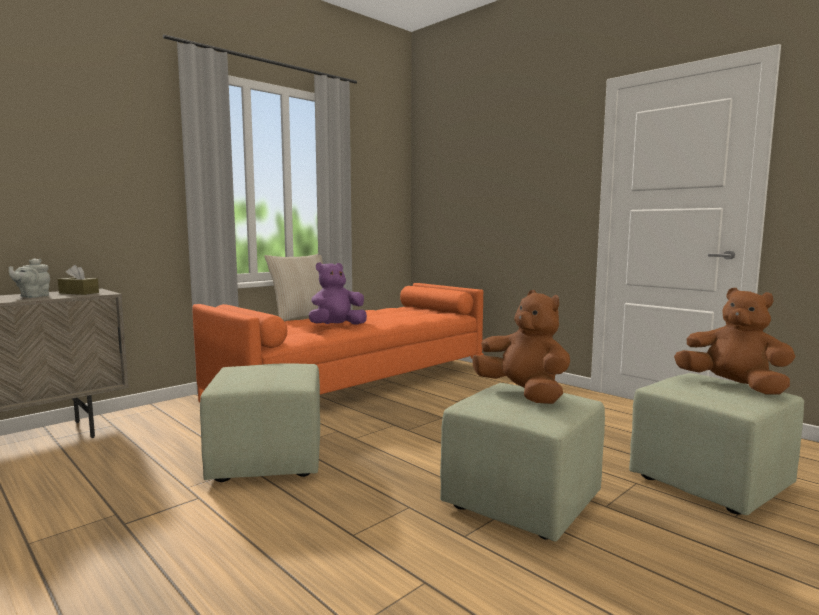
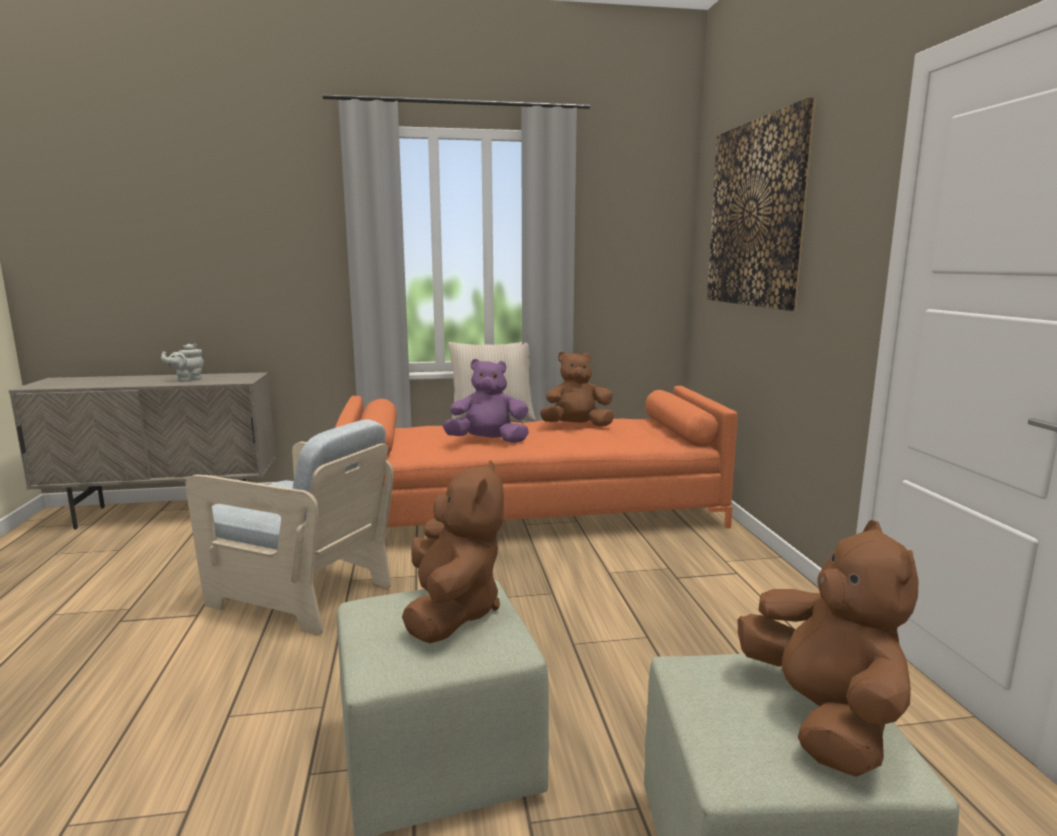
camera: 35 degrees right, 5 degrees up
brown tissue box [58,265,99,295] -> none
green ottoman [200,363,320,482] -> beige armchair [185,419,394,635]
none -> brown plush toy [540,351,614,427]
none -> picture [707,97,816,311]

